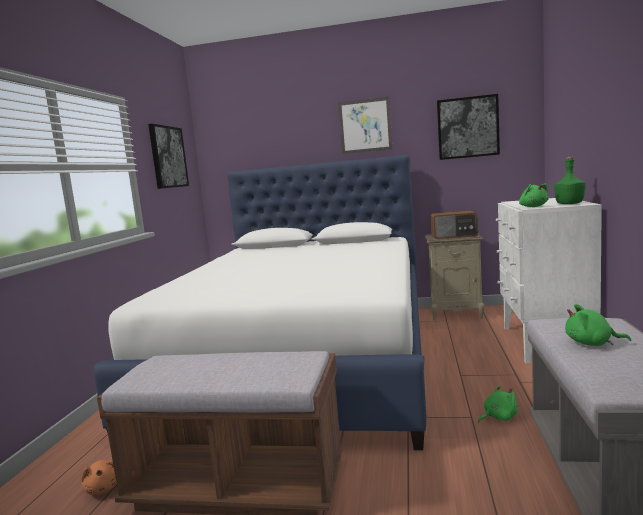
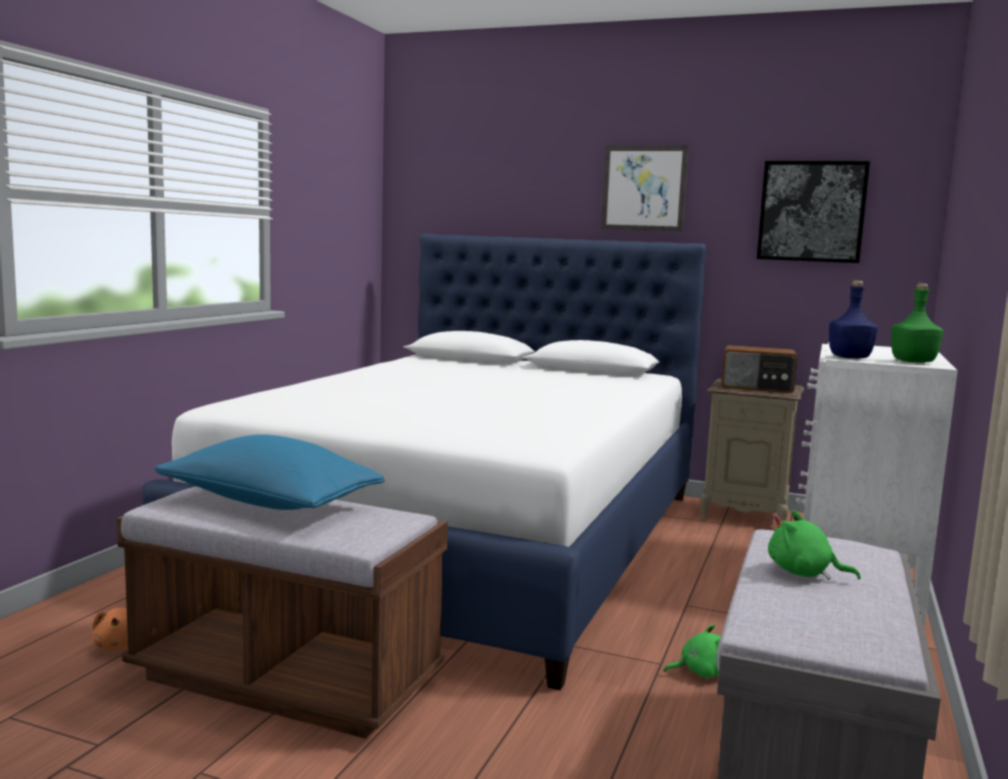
camera: 10 degrees right, 0 degrees up
picture [148,124,189,189] -> none
green plush toy [519,183,549,207] -> blue bottle [829,280,878,359]
none -> blue pillow [154,434,385,510]

